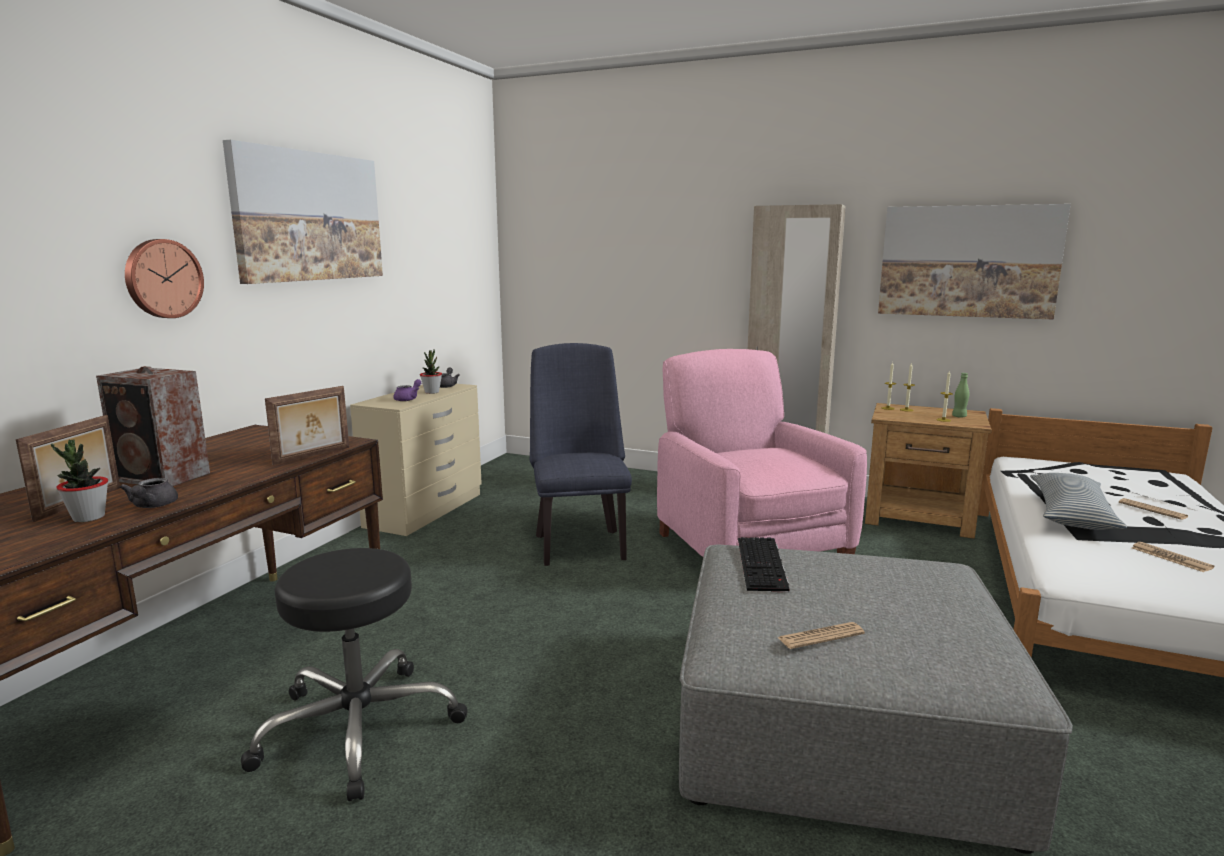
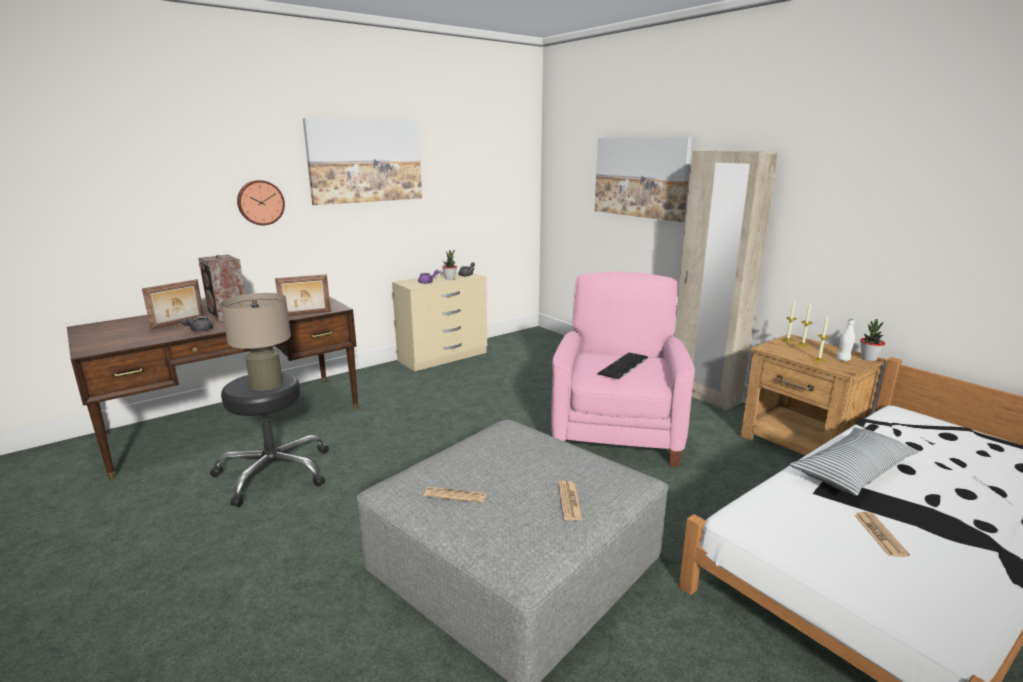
camera: 30 degrees right, 5 degrees up
potted plant [51,440,108,522] -> potted plant moved to [860,319,885,361]
blue chair [530,343,632,566] -> none
keyboard [738,537,790,593] -> keyboard moved to [598,352,648,380]
picture [878,204,1071,320] -> picture moved to [595,137,693,222]
green bottle [952,373,969,417] -> white bottle [836,319,855,361]
newspaper [1119,498,1188,520] -> newspaper moved to [558,481,583,521]
none -> beige table lamp [221,293,291,391]

